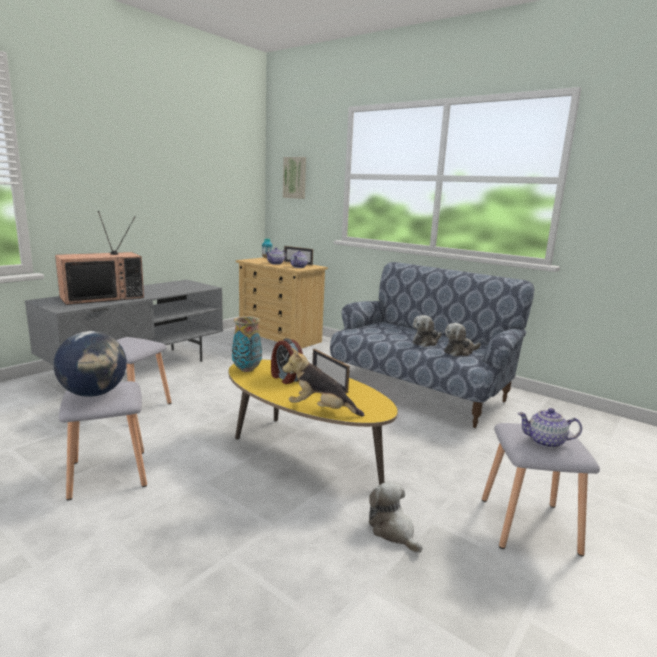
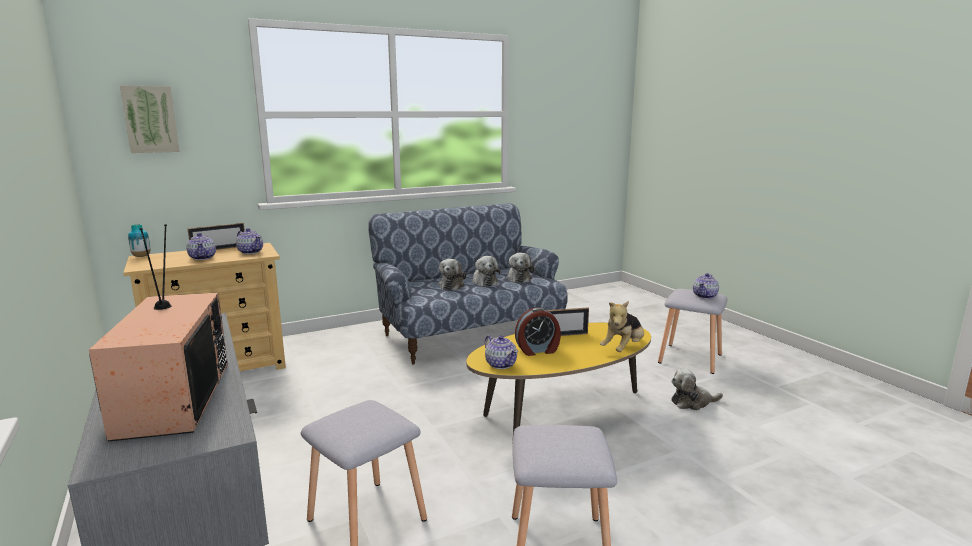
camera: 65 degrees left, 0 degrees up
globe [54,331,127,397] -> none
vase [232,316,262,372] -> teapot [485,335,518,369]
none -> plush toy [438,259,466,290]

